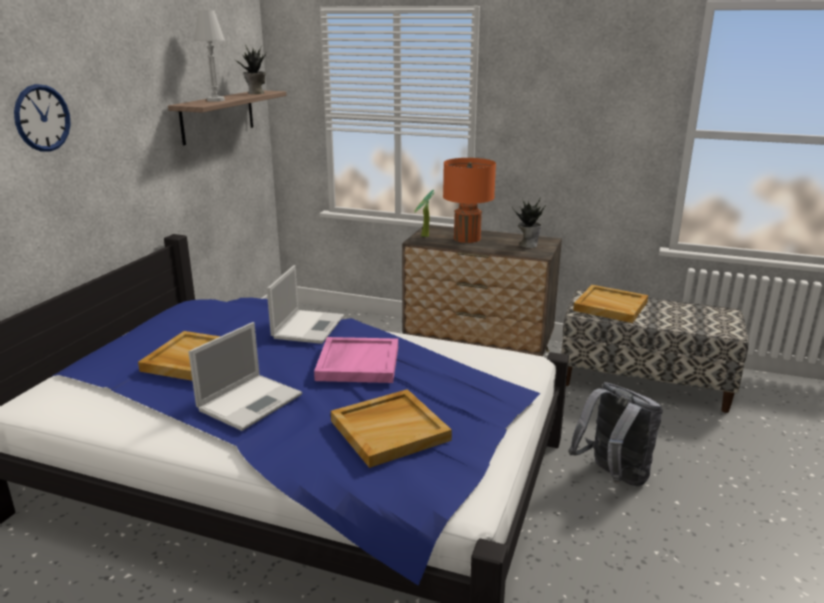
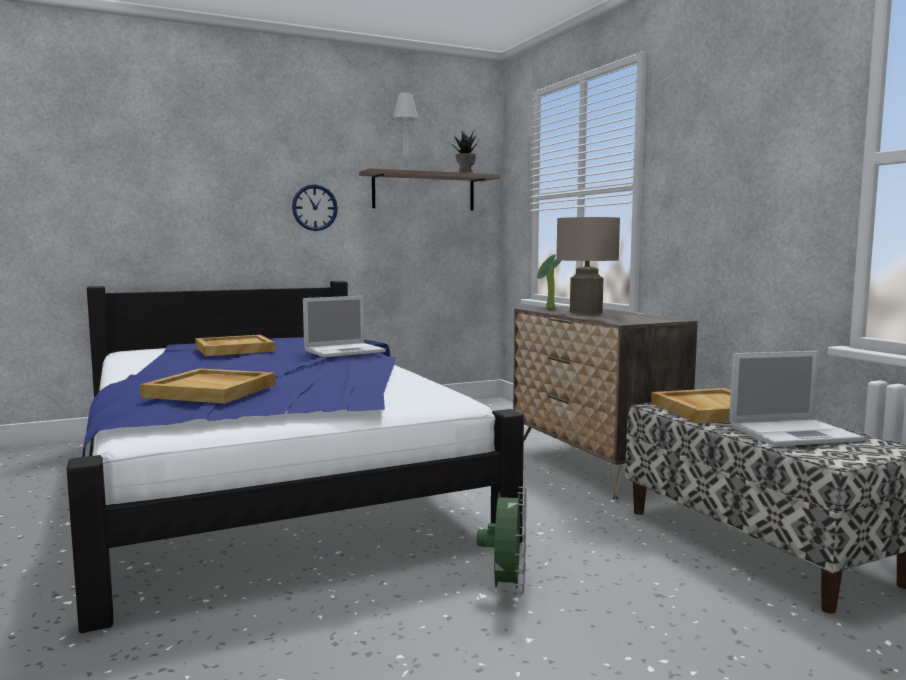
camera: 45 degrees right, 15 degrees down
wall clock [14,84,71,152] -> wall clock moved to [292,184,338,231]
laptop [188,322,302,431] -> laptop moved to [729,351,864,446]
pink tray [314,337,398,383] -> none
orange table lamp [443,158,496,243] -> beige table lamp [556,217,620,314]
potted plant [512,198,546,248] -> none
grey backpack [569,382,663,486] -> green fan [477,487,527,596]

